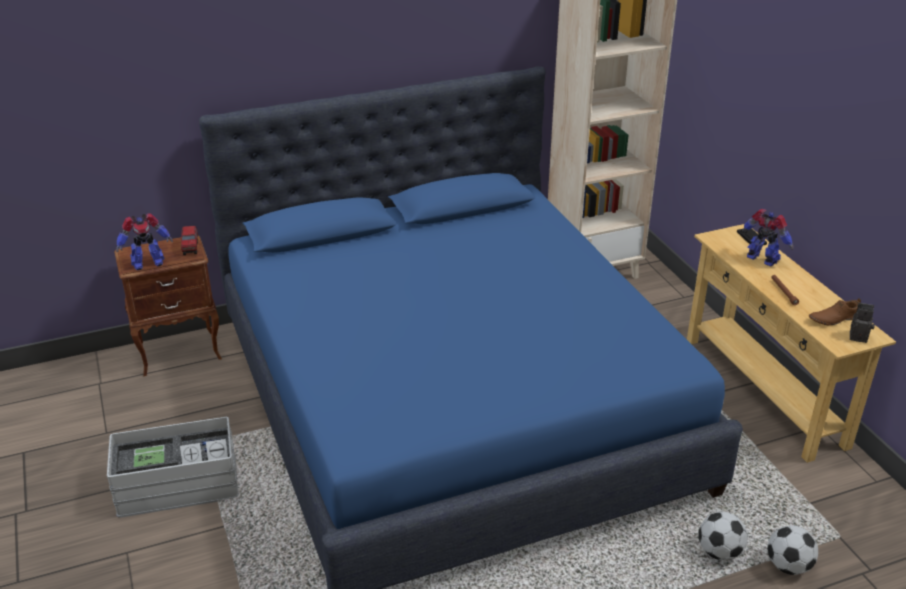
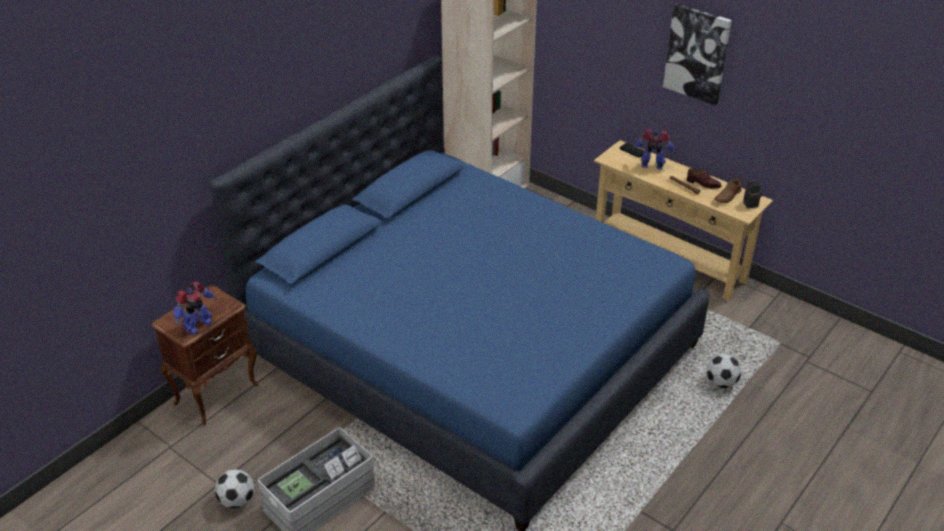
camera: 30 degrees left, 5 degrees up
toy truck [181,226,198,255] -> none
football [767,525,818,575] -> football moved to [215,469,254,509]
none -> picture [663,3,732,105]
none -> brown shoe [687,168,722,188]

